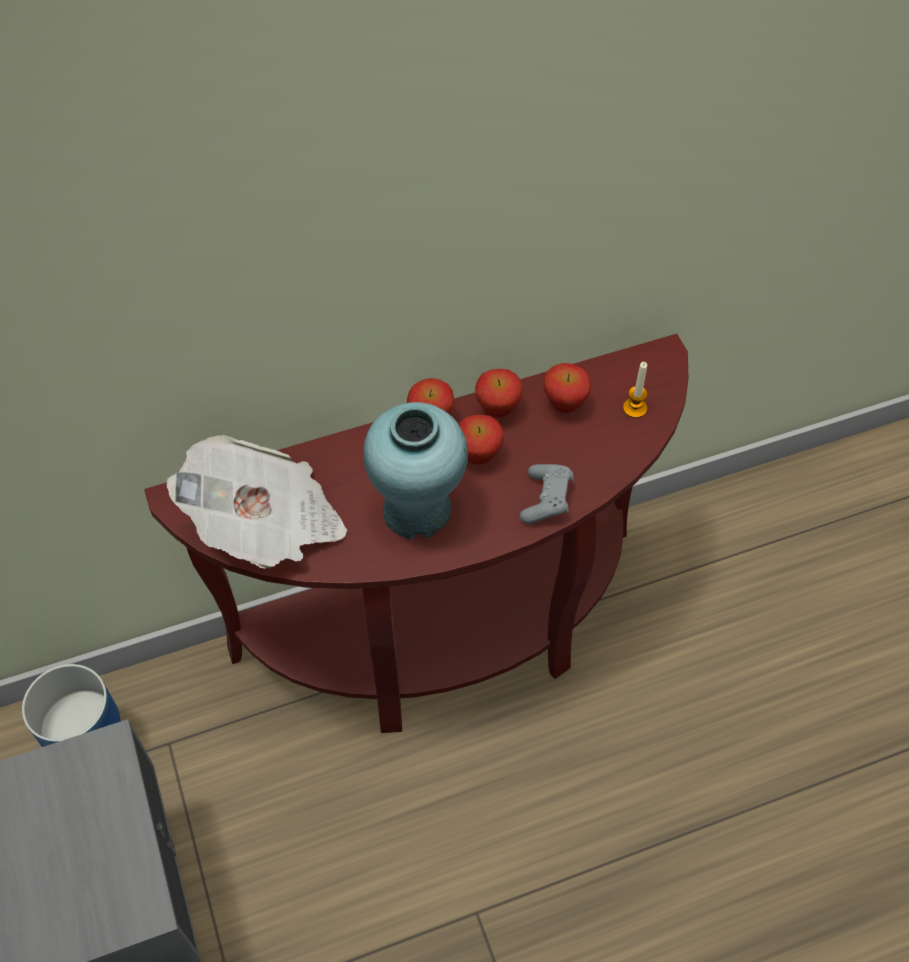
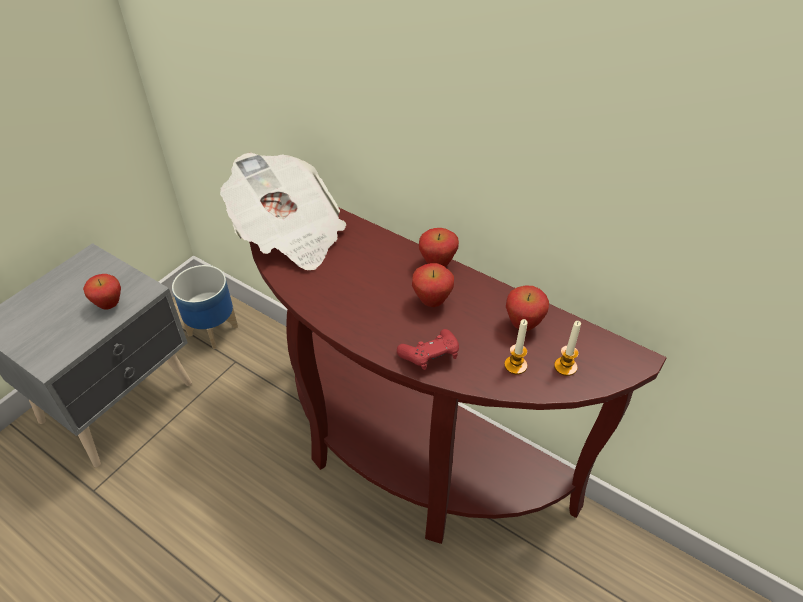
camera: 55 degrees right, 10 degrees down
turquoise vase [363,402,468,539] -> none
apple [475,369,523,418] -> apple moved to [83,274,121,310]
grey game controller [519,464,574,524] -> red game controller [397,329,459,370]
none -> candle [504,319,528,374]

